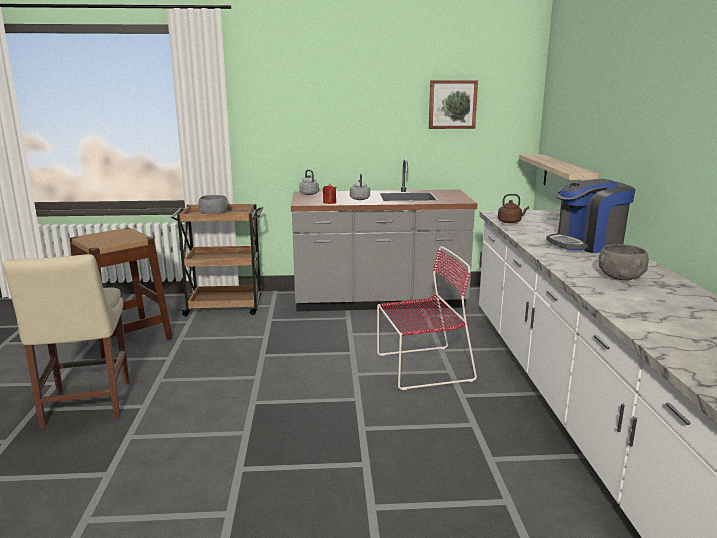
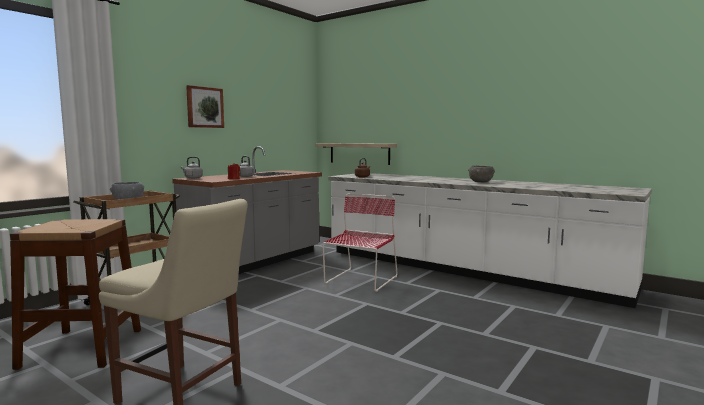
camera: 50 degrees left, 10 degrees down
picture [429,80,478,129] -> picture moved to [186,85,224,128]
coffee machine [546,179,635,253] -> none

